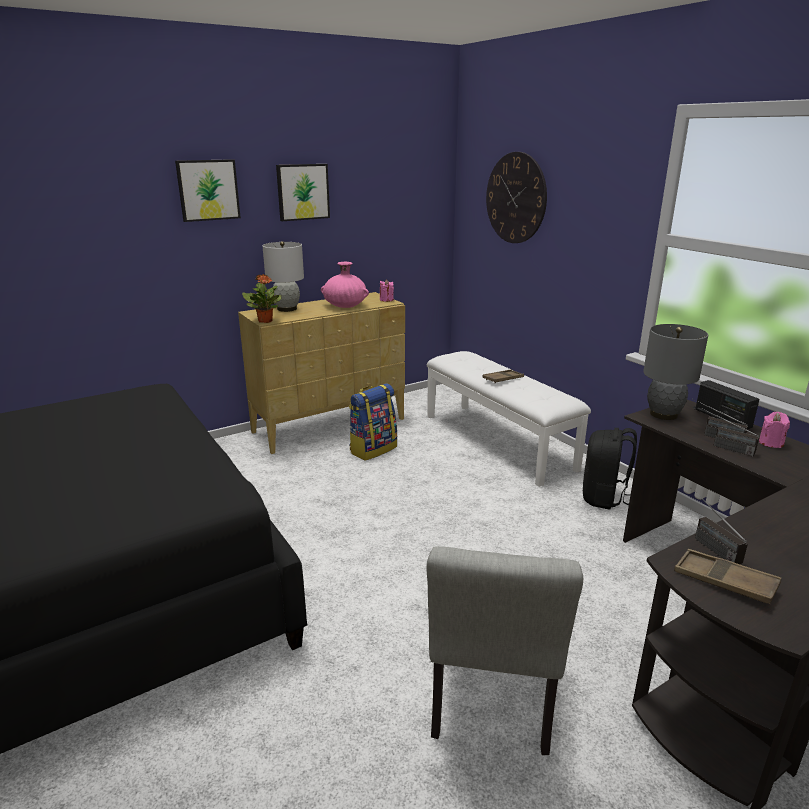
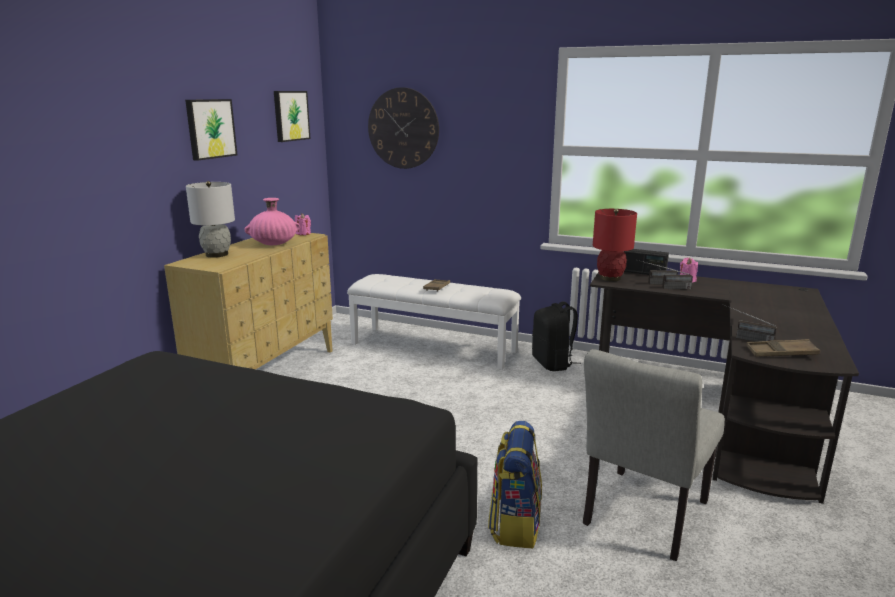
camera: 35 degrees left, 5 degrees down
picture [175,159,241,222] -> picture moved to [274,91,310,142]
potted plant [242,274,281,323] -> none
backpack [349,384,397,461] -> backpack moved to [488,421,542,548]
grey chair [427,546,583,755] -> grey chair turned 60 degrees clockwise [583,349,725,561]
grey table lamp [643,324,708,420] -> red table lamp [593,209,637,281]

